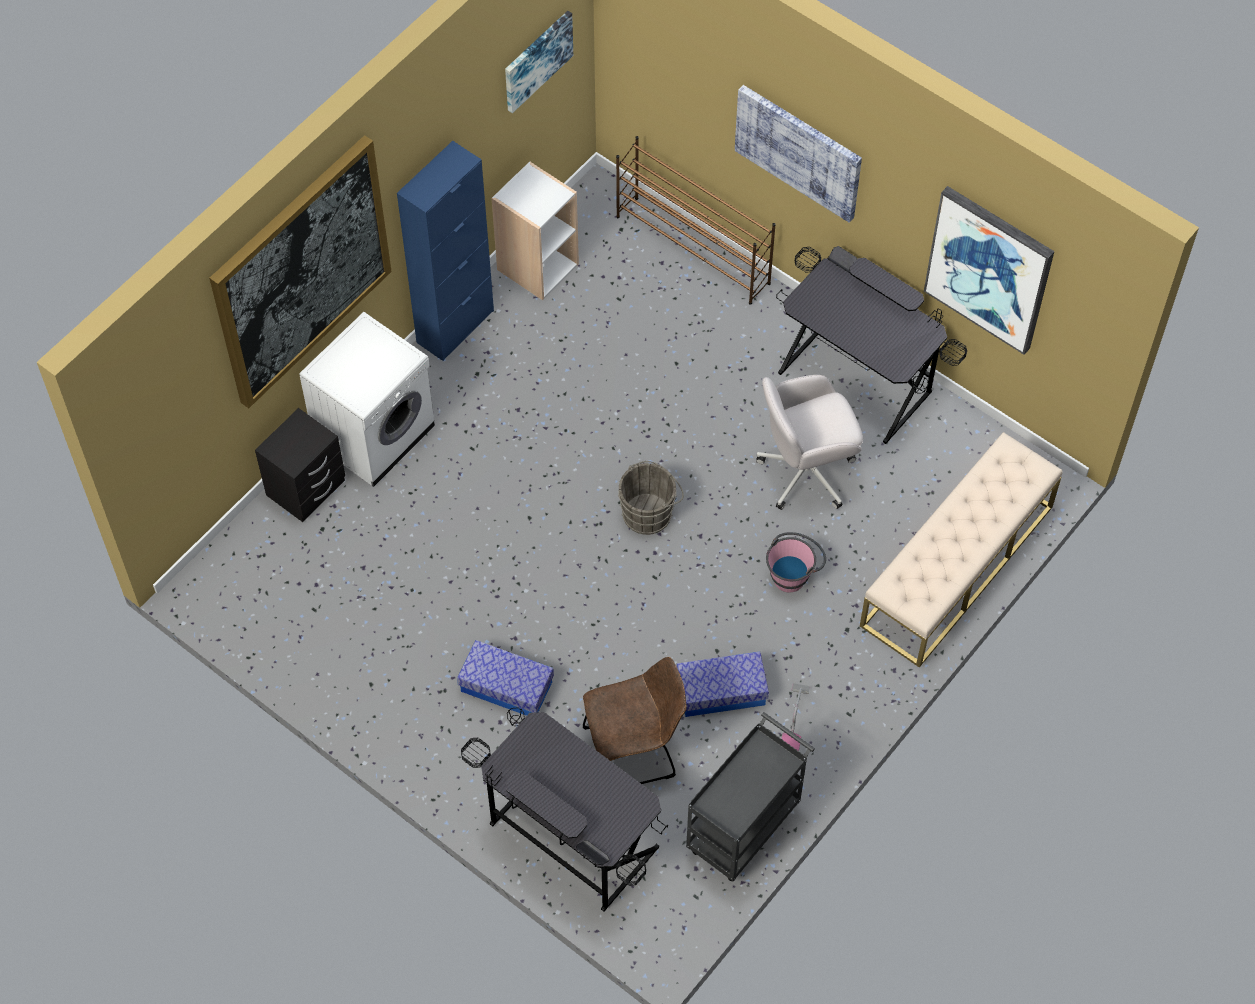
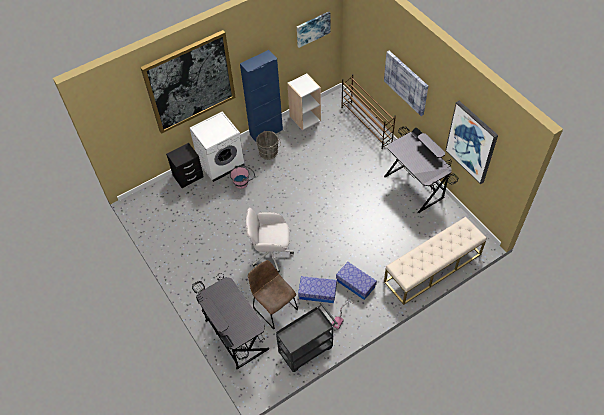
camera: 20 degrees right, 5 degrees down
storage box [457,640,554,716] -> storage box moved to [336,262,377,300]
brown chair [583,657,687,784] -> brown chair turned 135 degrees counterclockwise [248,260,298,329]
grey bucket [618,461,684,535] -> grey bucket moved to [256,131,281,160]
white office chair [756,375,863,510] -> white office chair moved to [246,208,294,273]
pink bucket [766,532,826,593] -> pink bucket moved to [230,165,255,189]

